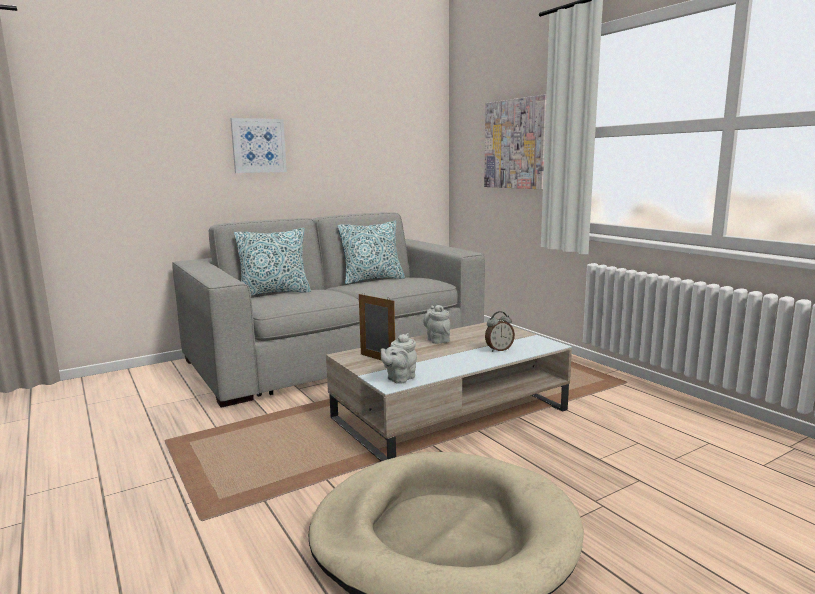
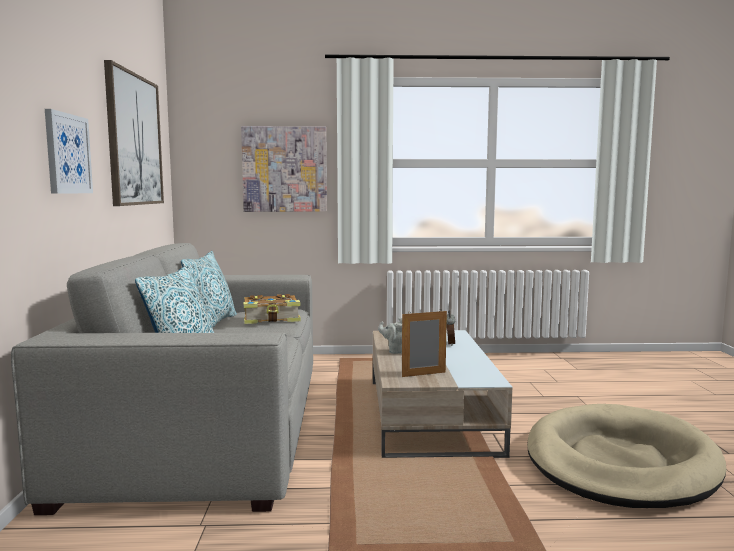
camera: 60 degrees left, 5 degrees down
grey teapot [380,333,417,384] -> none
none -> picture [104,60,164,206]
none -> book [243,294,301,324]

